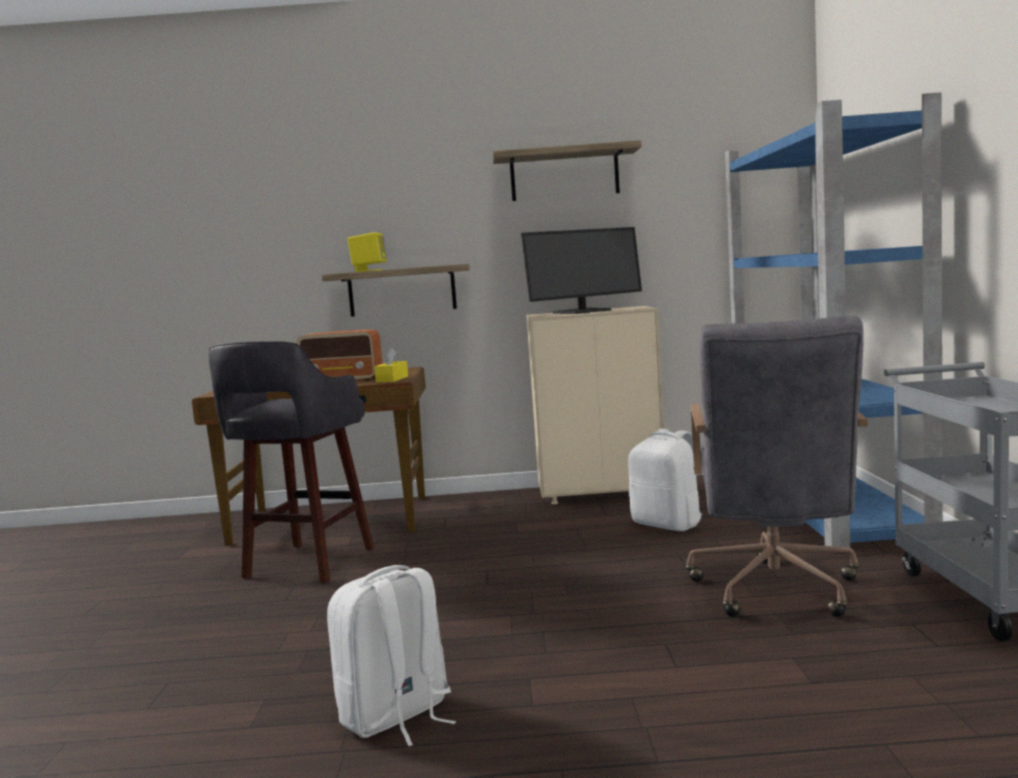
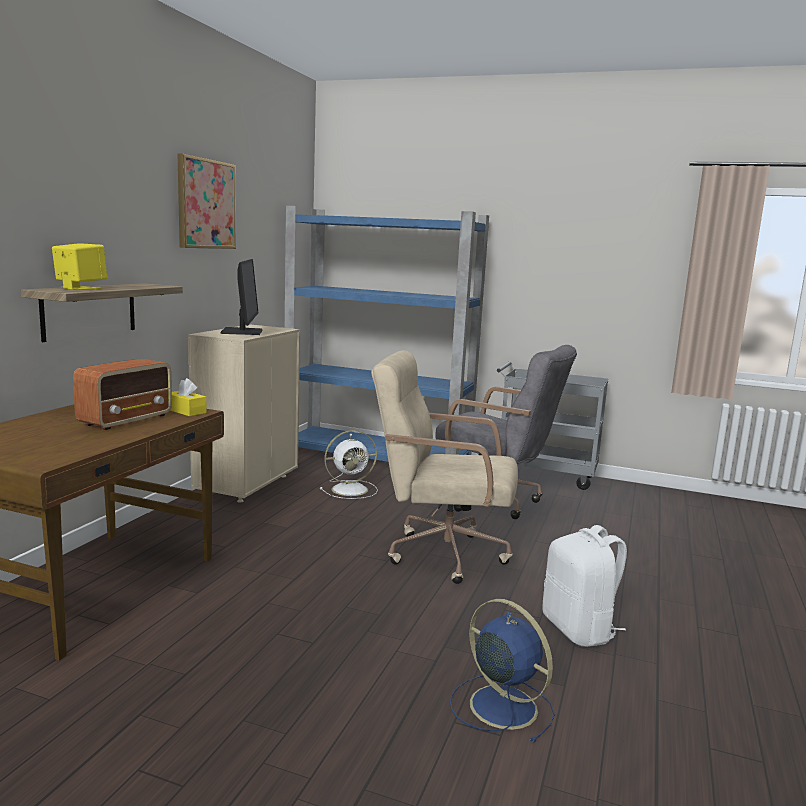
camera: 70 degrees left, 5 degrees up
grey stool [209,341,374,583] -> none
shelf [493,140,642,201] -> picture [178,153,236,249]
white backpack [628,429,703,531] -> white fan [320,430,378,499]
none -> beige office chair [371,350,518,584]
none -> blue fan [450,599,555,743]

